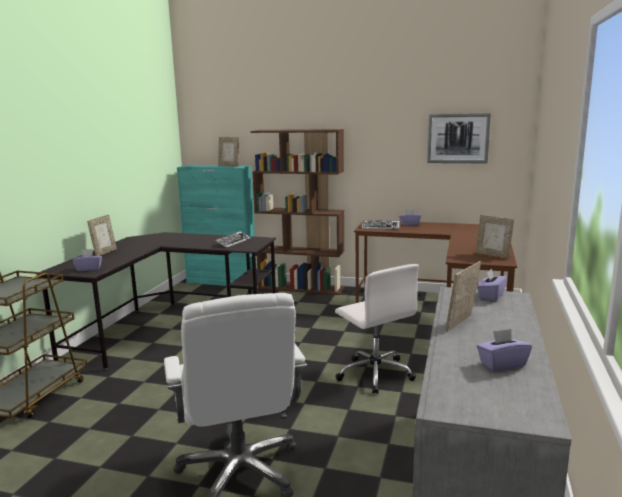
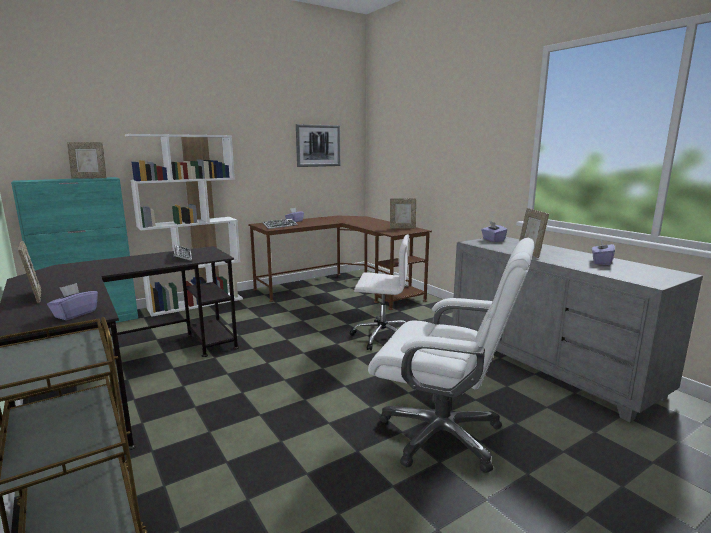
camera: 50 degrees left, 0 degrees up
brown bookcase [250,129,345,295] -> white bookcase [125,134,243,317]

